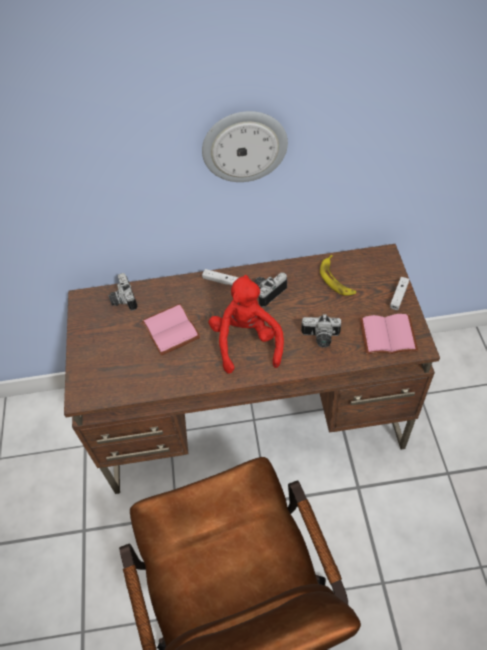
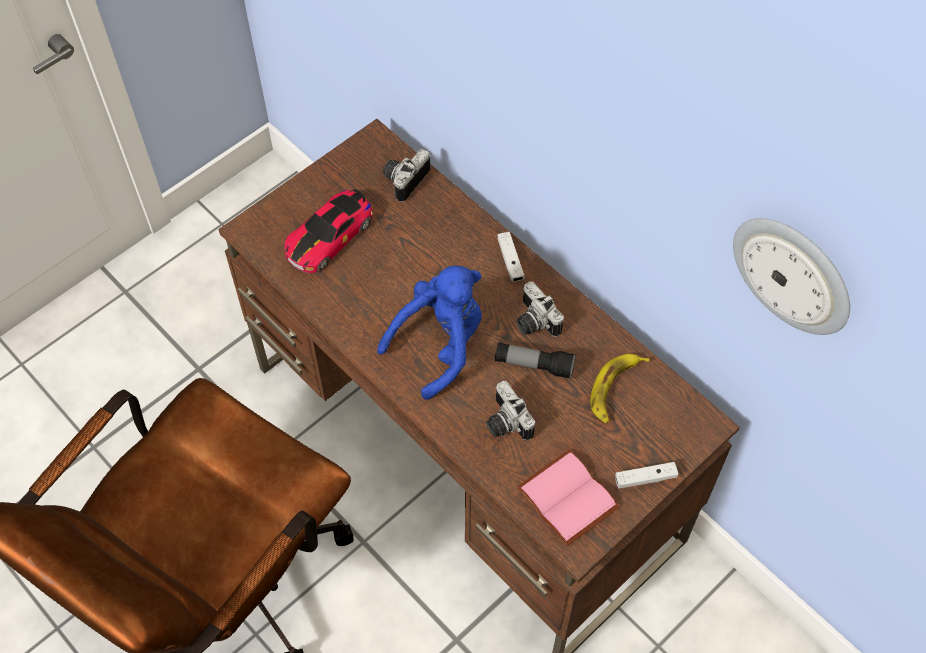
camera: 50 degrees right, 5 degrees up
pink book [142,304,200,356] -> none
wall clock [202,111,288,182] -> wall clock moved to [733,218,850,335]
red plush toy [209,275,284,374] -> blue plush toy [377,266,482,400]
camera [254,272,287,307] -> camera turned 135 degrees counterclockwise [516,281,564,337]
none -> toy car [284,189,373,273]
none -> flashlight [495,342,576,379]

